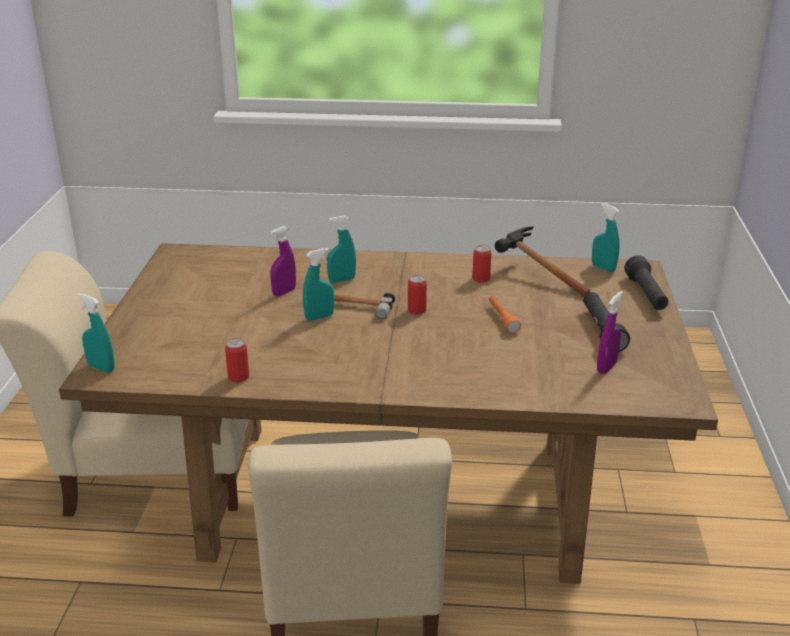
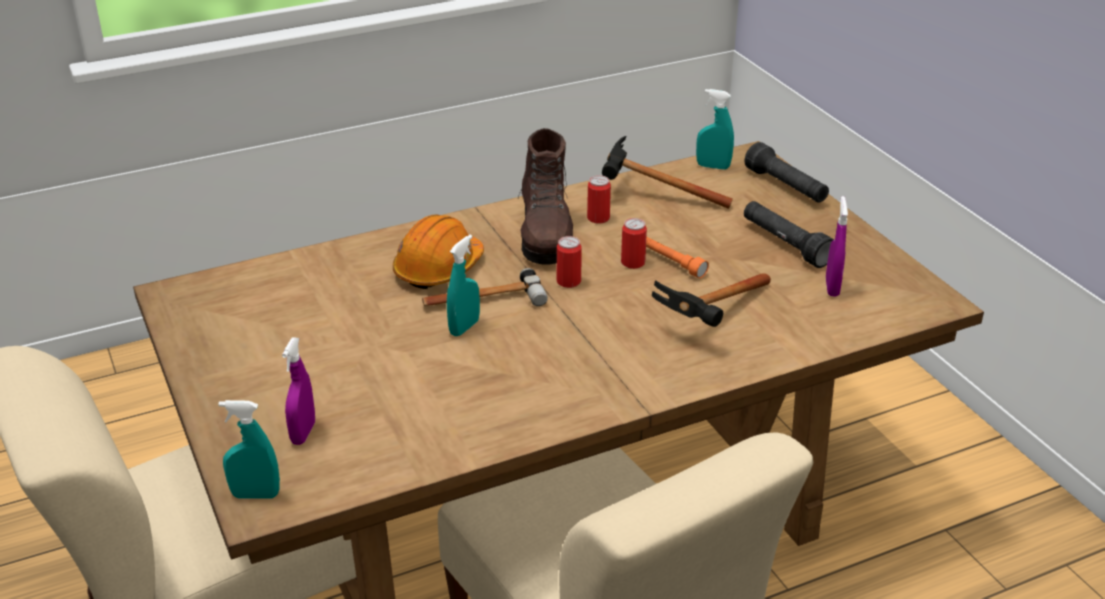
camera: 30 degrees left, 5 degrees up
can [225,338,249,382] -> can moved to [621,218,647,269]
purple spray bottle [270,226,296,297] -> purple spray bottle moved to [282,337,315,445]
turquoise spray bottle [327,216,356,283] -> orange hard hat [393,214,484,289]
none -> brown boot [518,128,573,264]
none -> hammer [652,273,771,327]

